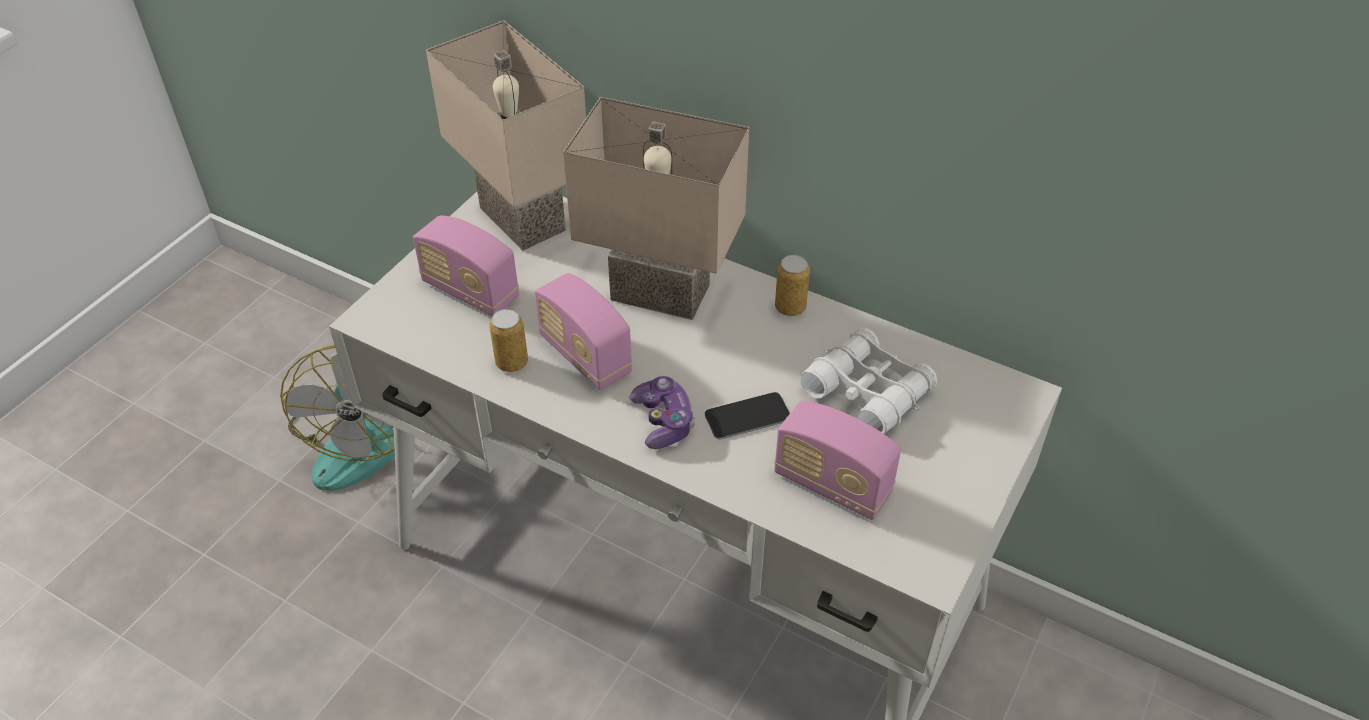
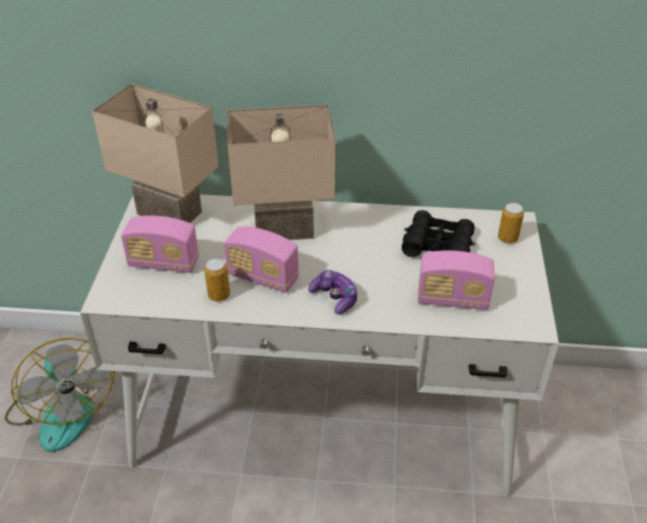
camera: 25 degrees left, 5 degrees down
phone [705,392,790,439] -> none
can [775,255,810,316] -> can moved to [498,203,524,244]
white binoculars [800,328,937,434] -> black binoculars [402,210,476,257]

